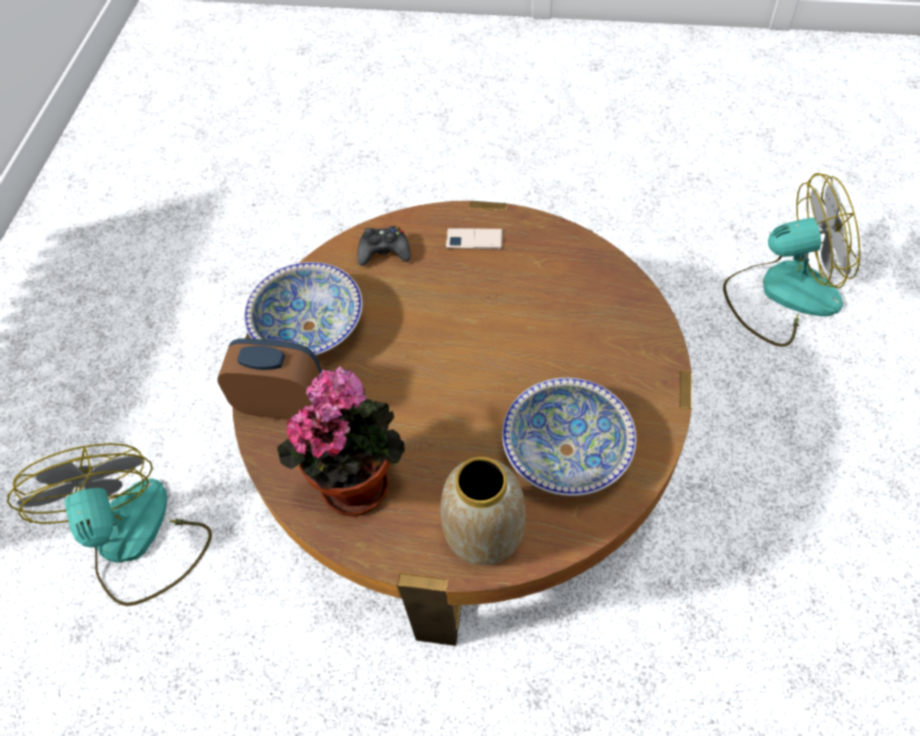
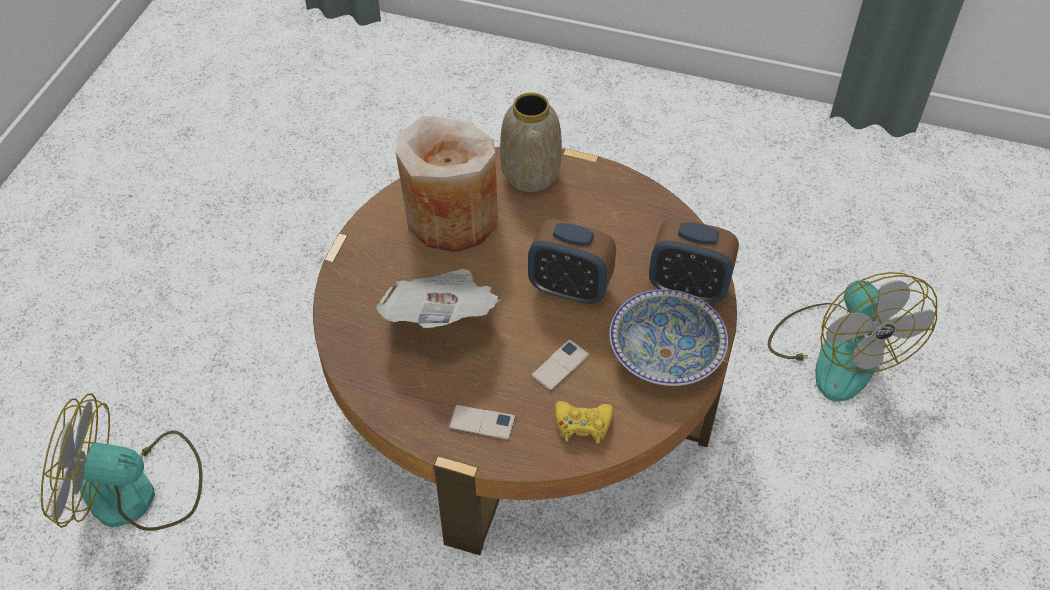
camera: 175 degrees left, 5 degrees down
potted plant [277,366,405,516] -> none
black game controller [357,226,411,266] -> yellow game controller [555,401,613,443]
bowl [502,378,636,496] -> beige vase [396,116,498,252]
none -> newspaper [376,269,500,328]
none -> alarm clock [528,219,616,305]
none -> phone [530,339,590,391]

